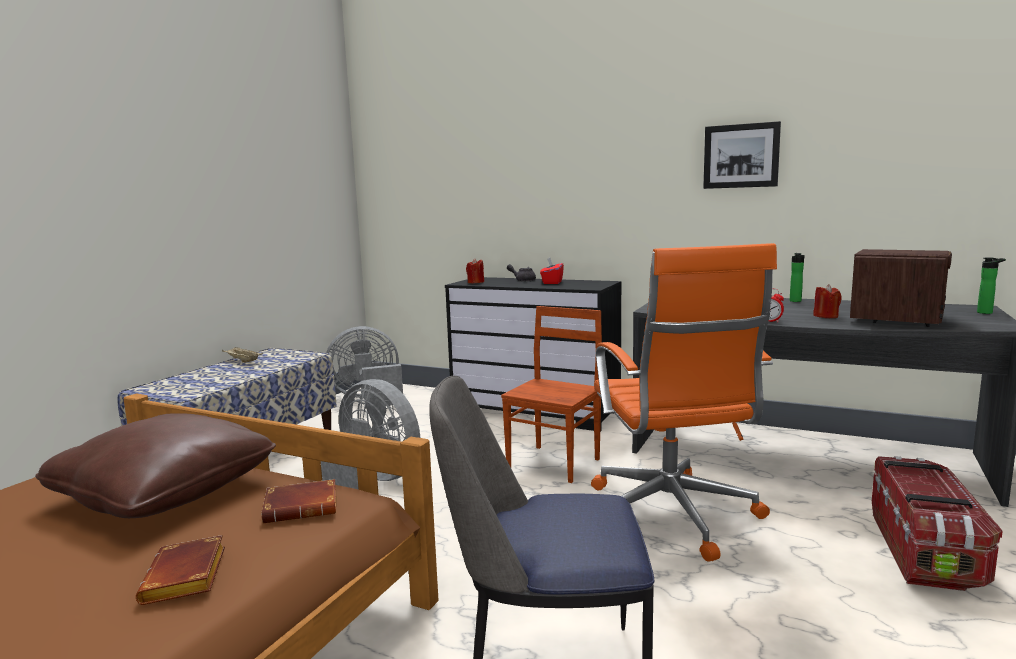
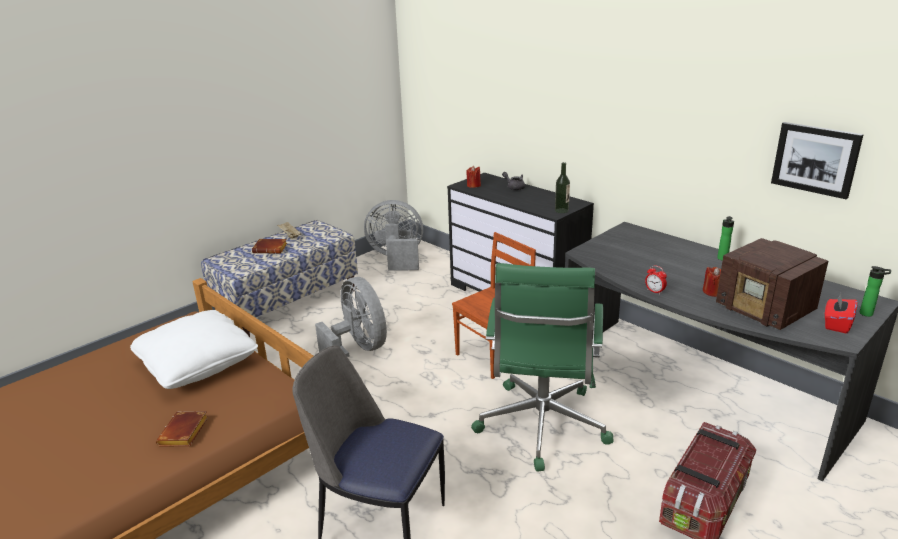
camera: 20 degrees right, 15 degrees up
brown pillow [35,413,276,518] -> white pillow [130,310,258,389]
brown book [262,479,336,523] -> brown book moved to [252,239,287,254]
red tissue box [540,258,564,284] -> red tissue box moved to [825,293,857,333]
orange office chair [591,243,777,562] -> green office chair [471,263,613,472]
picture [703,121,781,189] -> picture moved to [771,122,864,199]
radio [850,249,952,327] -> radio turned 90 degrees clockwise [716,238,828,330]
none -> bottle [555,162,570,213]

